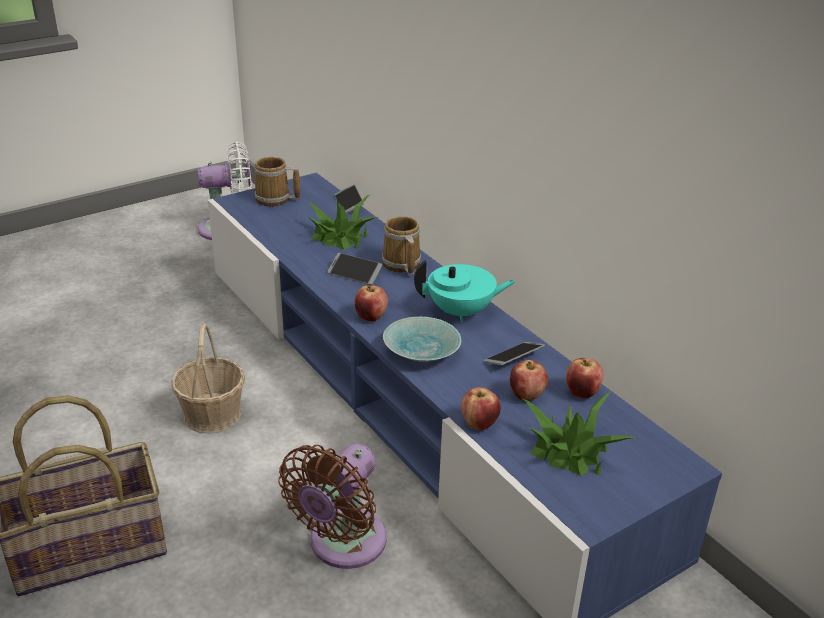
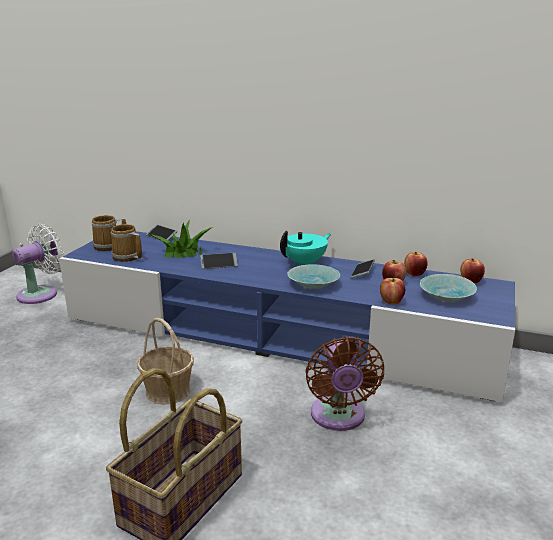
camera: 35 degrees left, 10 degrees down
apple [355,285,388,322] -> apple moved to [460,258,485,283]
mug [382,216,421,274] -> mug moved to [111,224,142,262]
potted plant [523,391,638,476] -> turquoise bowl [420,274,477,302]

